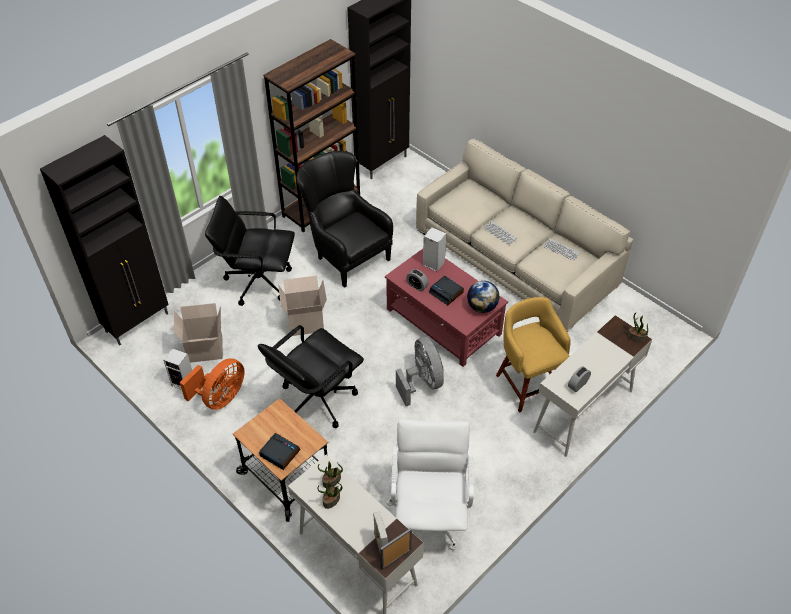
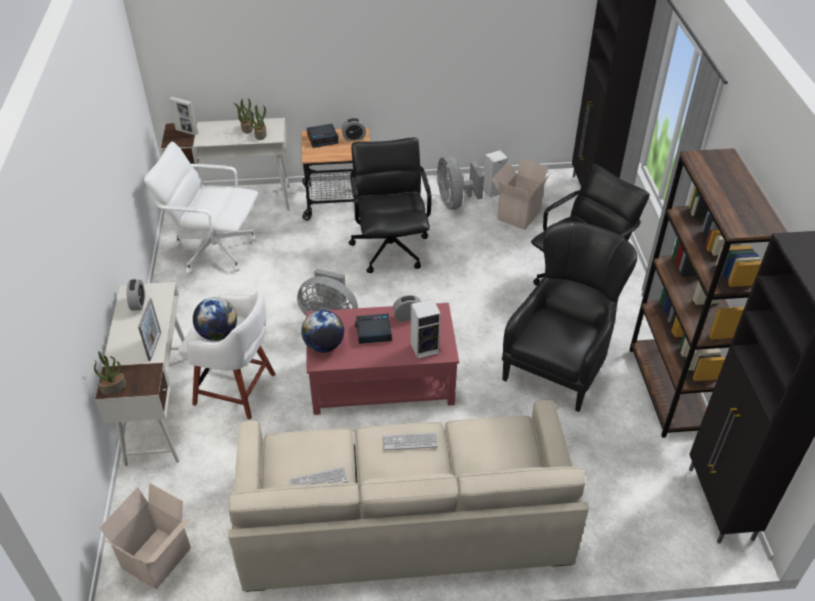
camera: 130 degrees right, 5 degrees down
orange fan [180,358,245,410] -> grey fan [437,156,484,210]
cardboard box [278,276,327,336] -> cardboard box moved to [99,482,191,590]
black armchair [296,151,393,288] -> black armchair turned 60 degrees counterclockwise [502,222,637,412]
picture frame [380,528,412,570] -> picture frame moved to [138,299,161,361]
white office chair [386,420,474,550] -> white office chair turned 150 degrees clockwise [144,141,258,274]
yellow stool [496,297,571,413] -> white stool [178,290,275,419]
none -> globe [193,297,237,341]
none -> alarm clock [342,118,366,141]

